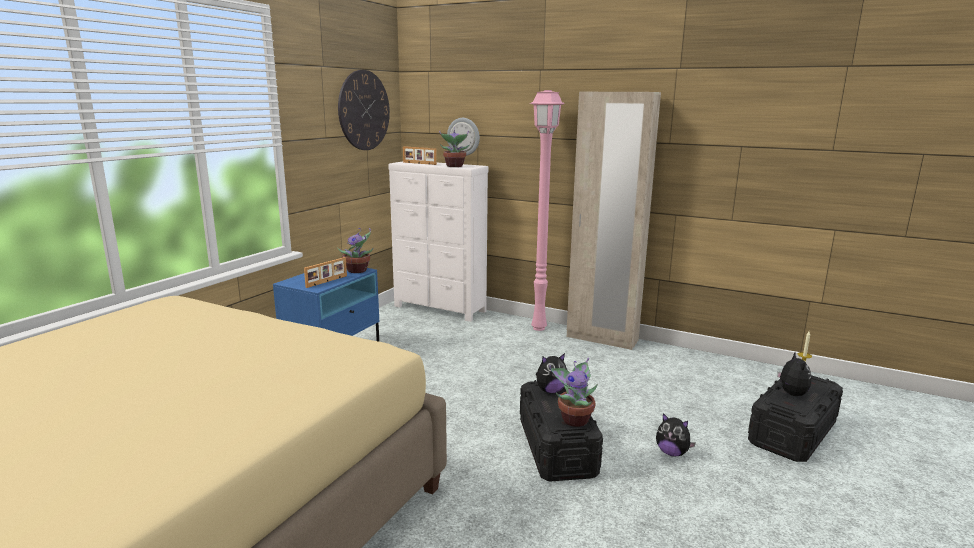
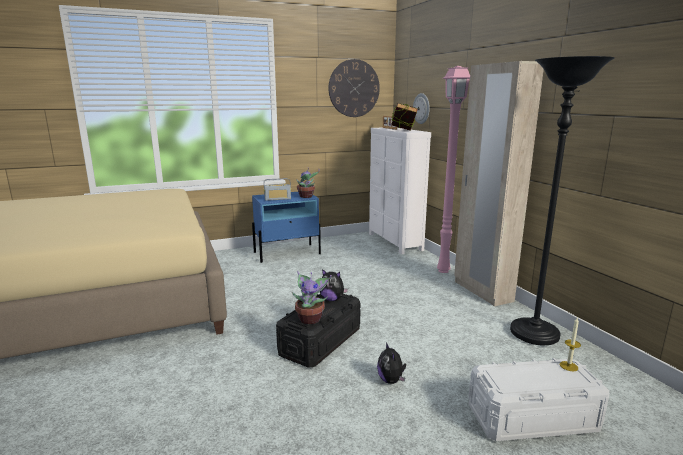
camera: 40 degrees right, 0 degrees up
picture frame [304,257,347,288] -> radio [264,178,291,201]
potted plant [439,127,470,167] -> book [391,103,418,130]
black storage box [748,376,843,462] -> white storage box [468,358,610,441]
plush toy [775,352,812,396] -> none
none -> black floor lamp [510,56,615,345]

